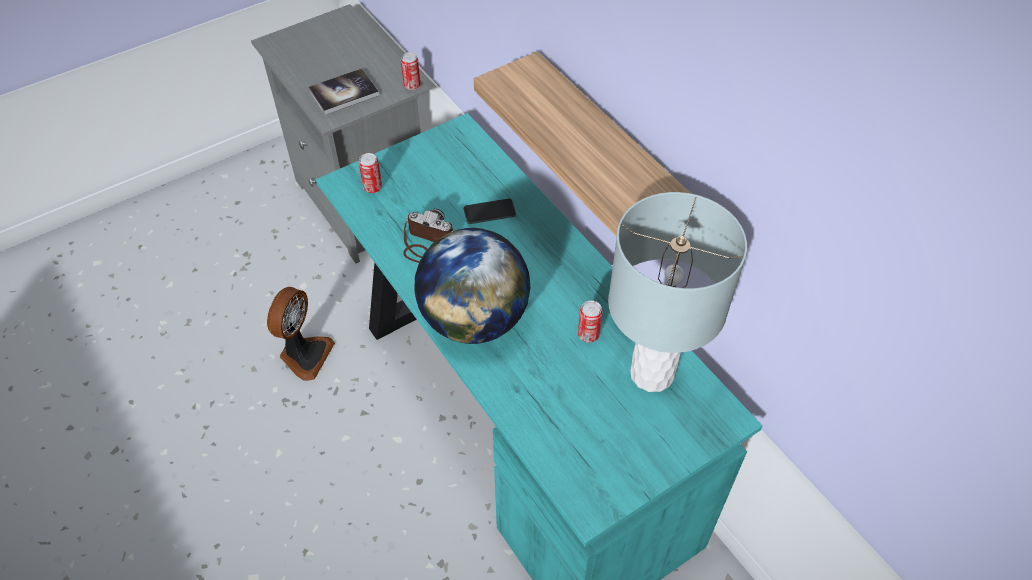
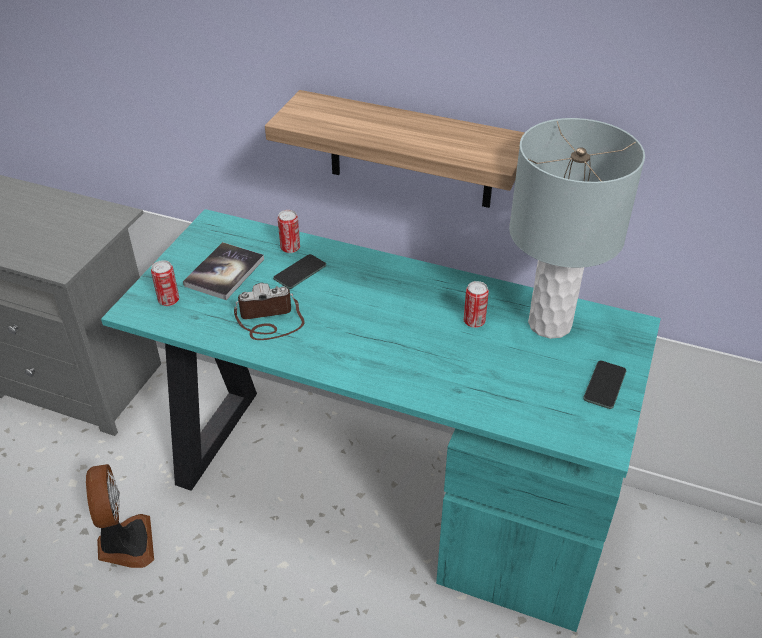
camera: 35 degrees left, 10 degrees down
book [308,69,379,115] -> book moved to [183,242,264,300]
can [401,53,421,90] -> can moved to [278,210,300,253]
globe [415,228,530,344] -> none
none -> phone [583,361,626,409]

